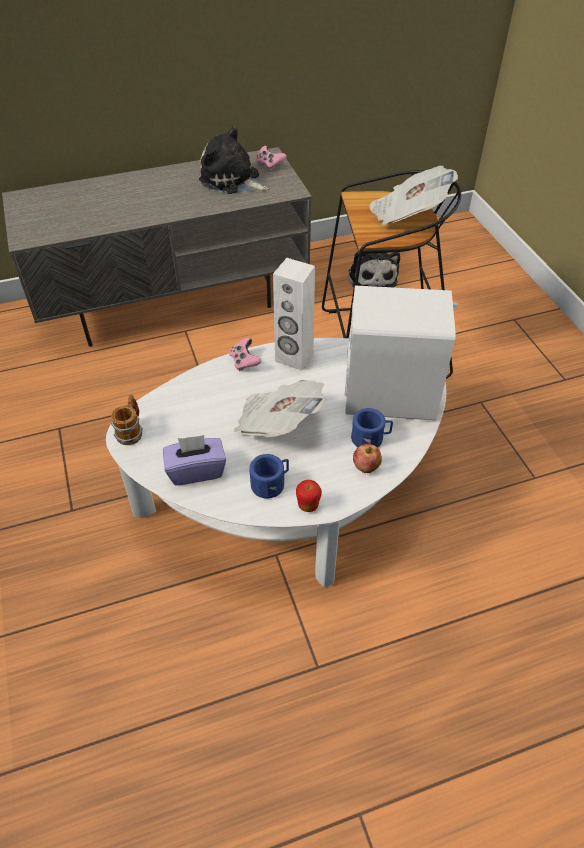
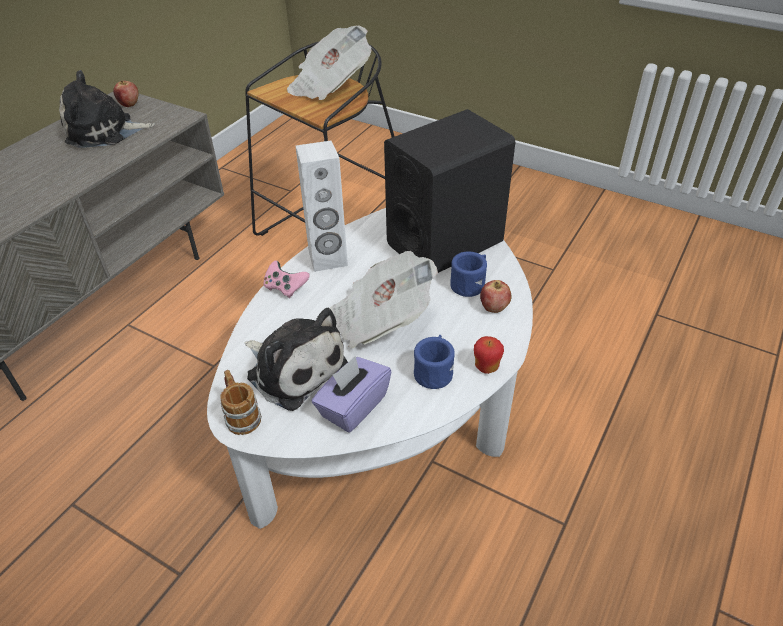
camera: 40 degrees left, 5 degrees down
pink game controller [256,146,287,170] -> apple [113,81,138,107]
white speaker [344,285,458,420] -> black speaker [384,109,515,273]
plush toy [349,252,400,288] -> plush toy moved to [245,308,348,411]

